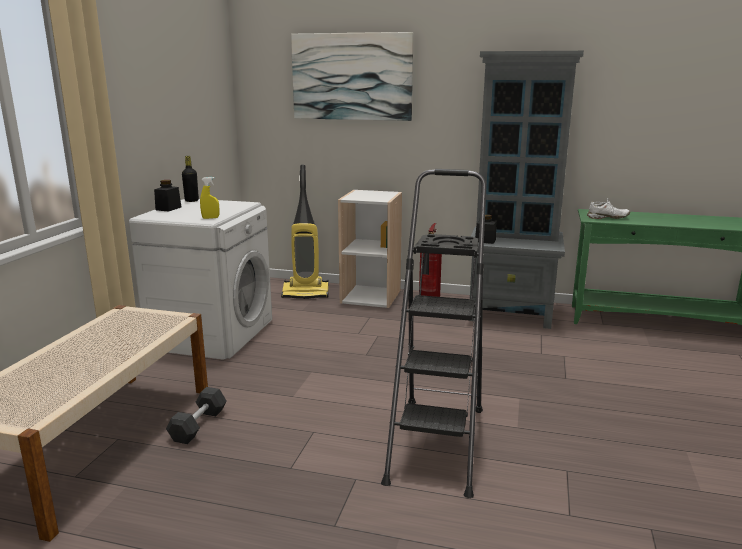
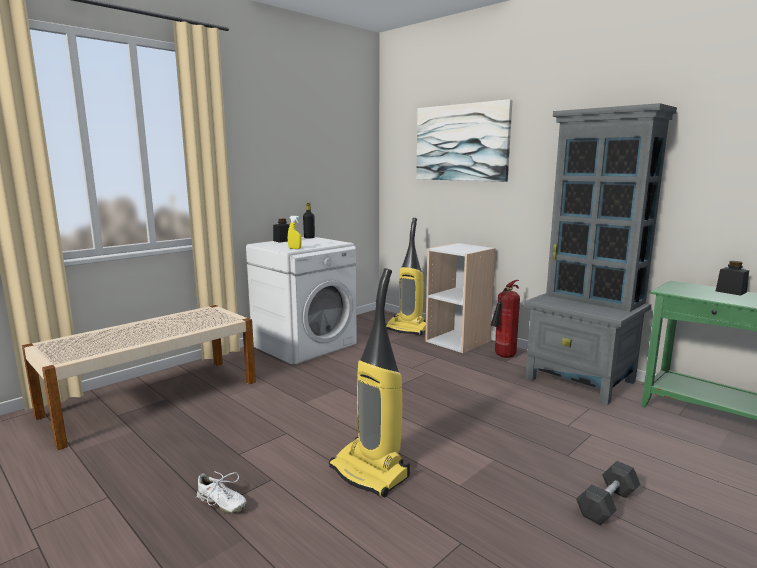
camera: 30 degrees right, 5 degrees down
grey dumbbell [166,387,227,444] -> grey dumbbell moved to [576,461,640,525]
step ladder [381,169,486,498] -> vacuum cleaner [329,268,410,497]
black jar [475,215,496,244] -> black jar moved to [716,261,749,296]
white shoe [587,198,630,219] -> white shoe moved to [195,471,247,514]

